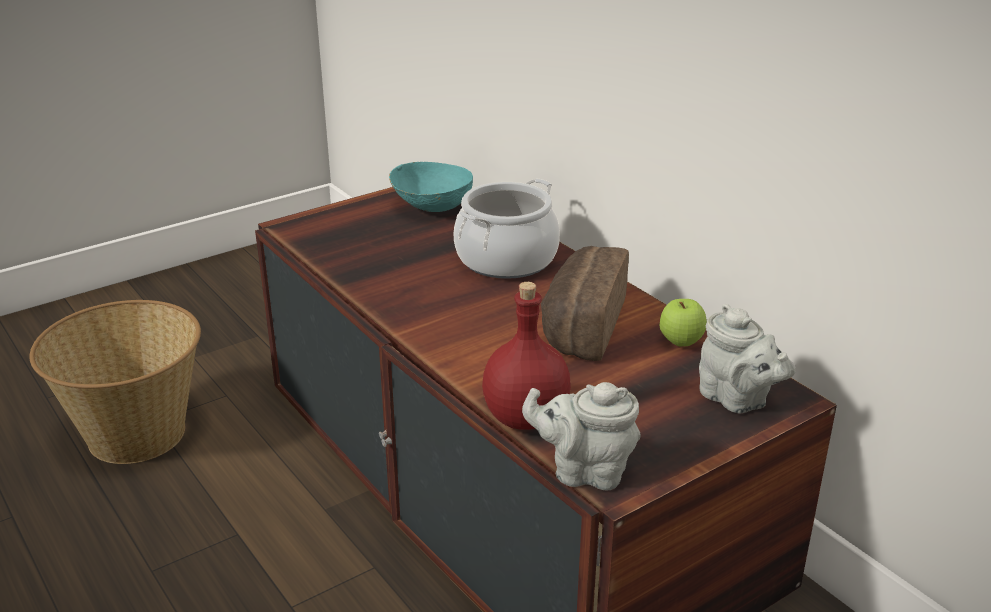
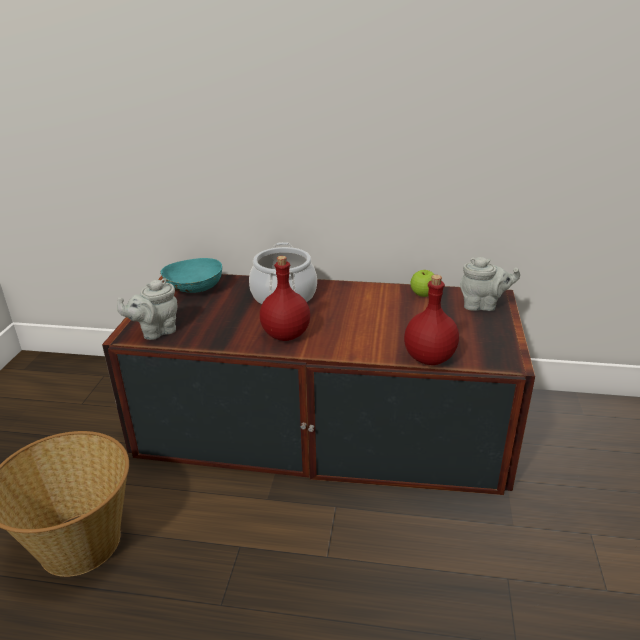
camera: 45 degrees left, 0 degrees up
grey teapot [522,382,641,491] -> grey teapot moved to [117,278,177,340]
bread [541,246,629,361] -> none
none -> red bottle [260,256,310,341]

